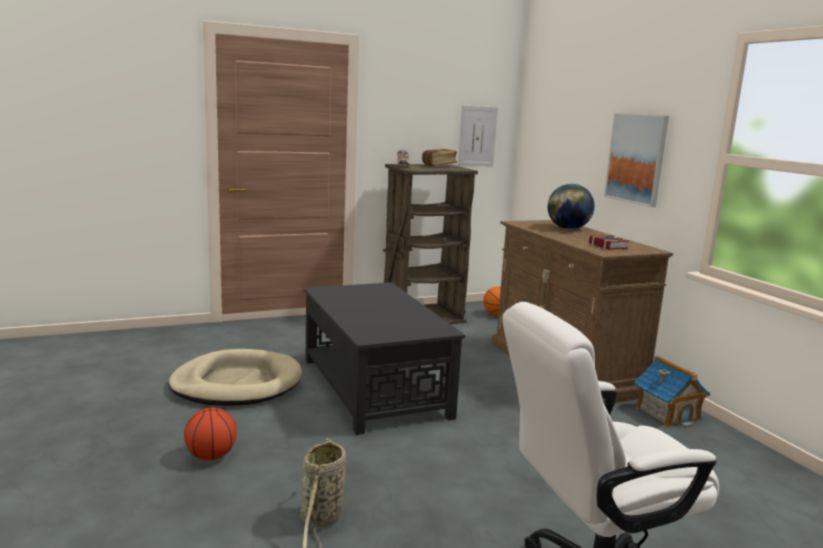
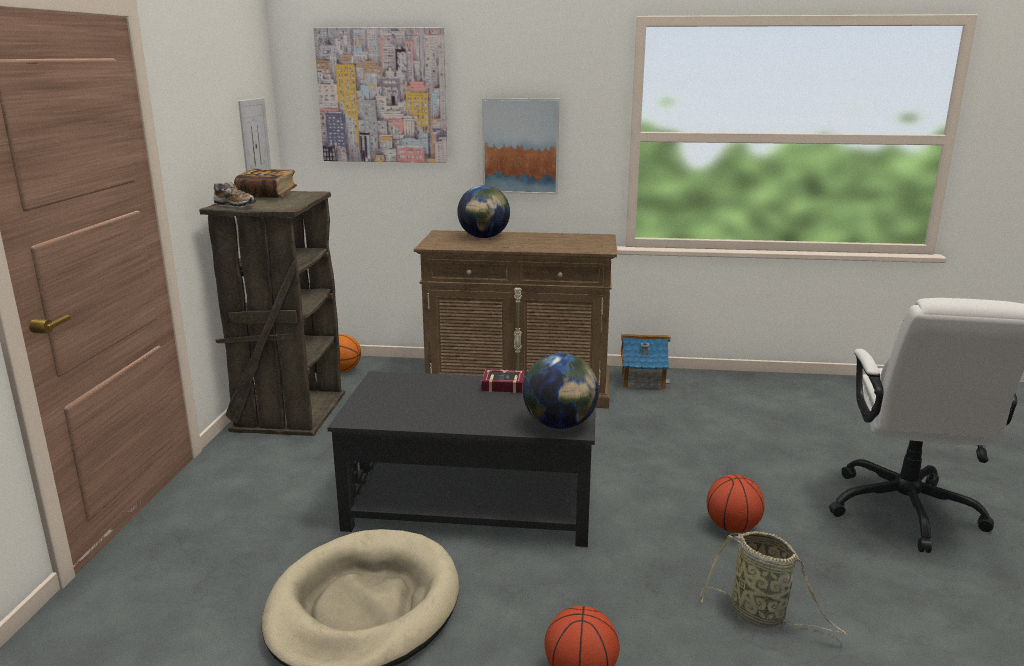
camera: 60 degrees left, 5 degrees up
book [589,235,629,250] -> book moved to [481,369,525,393]
none -> picture [313,27,448,163]
none -> globe [523,353,599,429]
none -> basketball [707,474,765,533]

